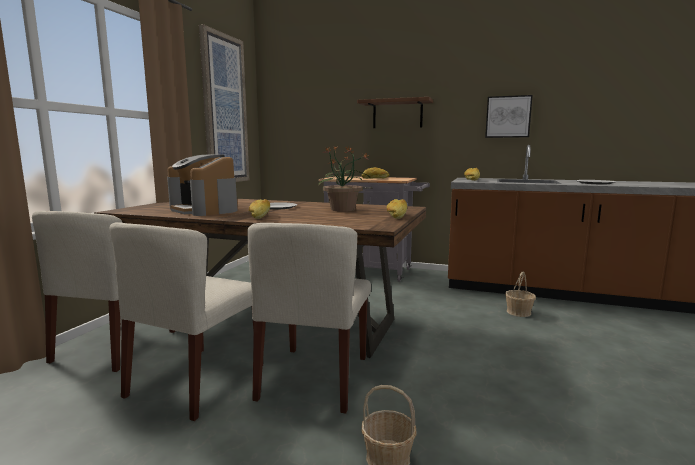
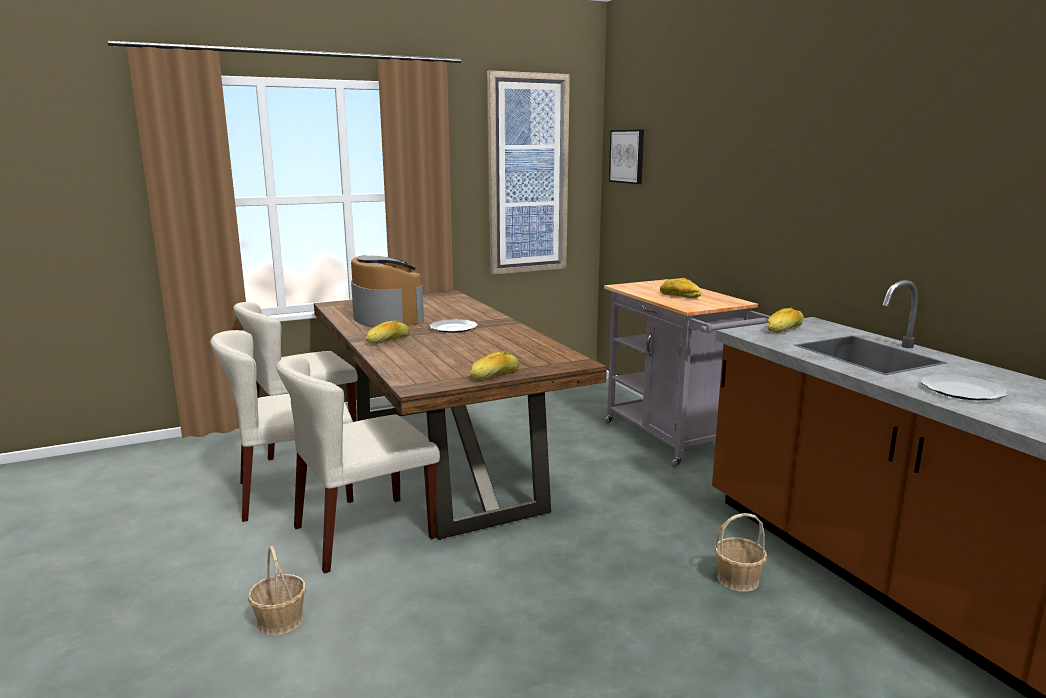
camera: 45 degrees right, 5 degrees up
coffee machine [167,155,238,216] -> coffee machine turned 150 degrees clockwise [351,255,424,328]
potted plant [318,145,371,212] -> none
brown shelf [357,97,433,128] -> none
picture [485,95,533,138] -> picture moved to [609,130,644,184]

